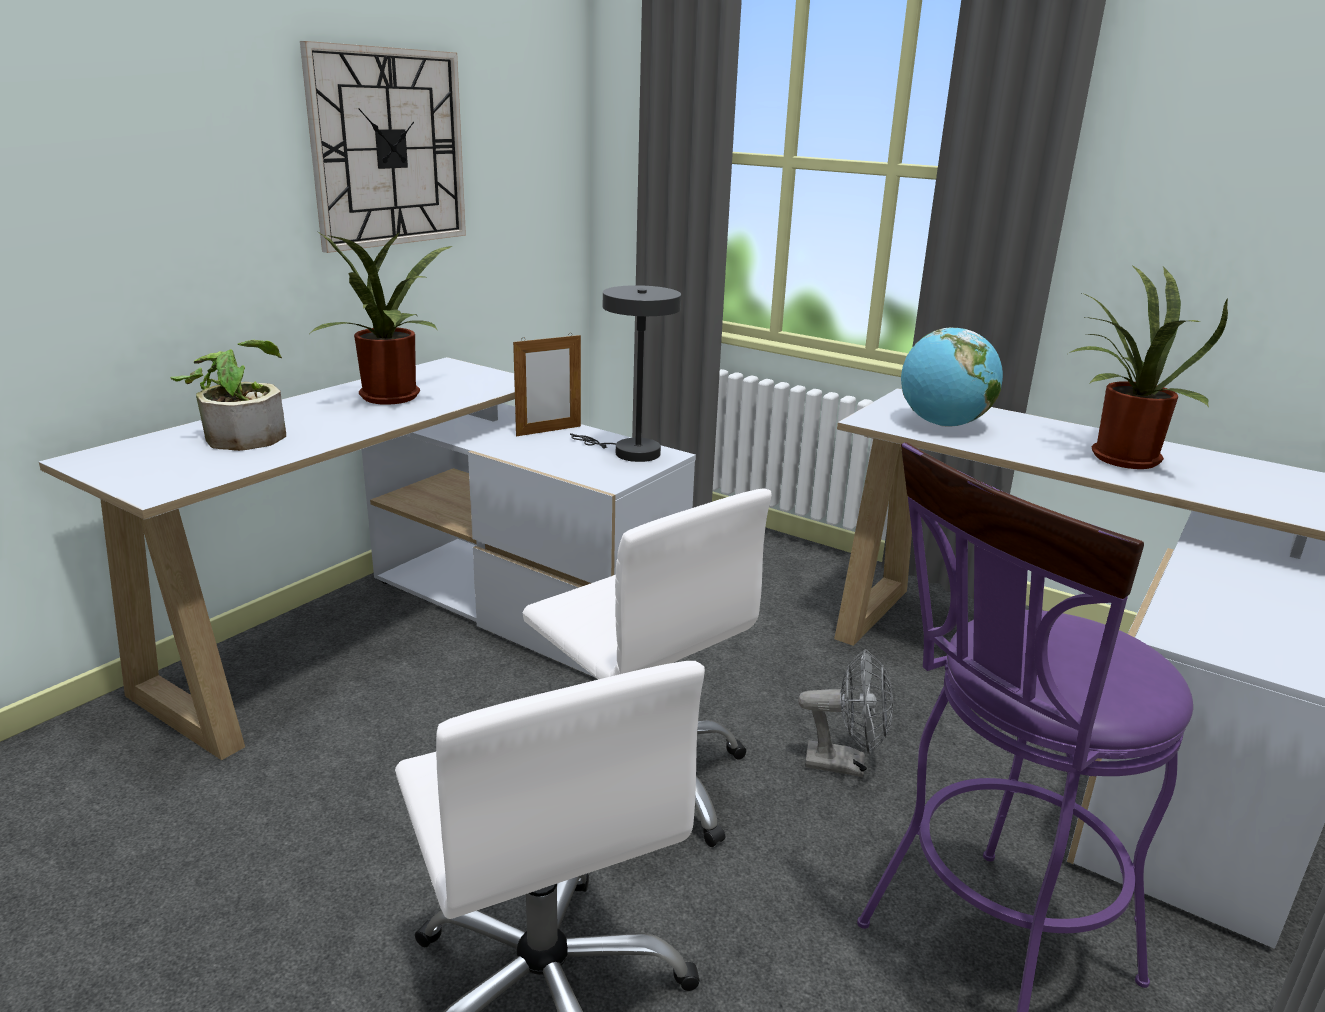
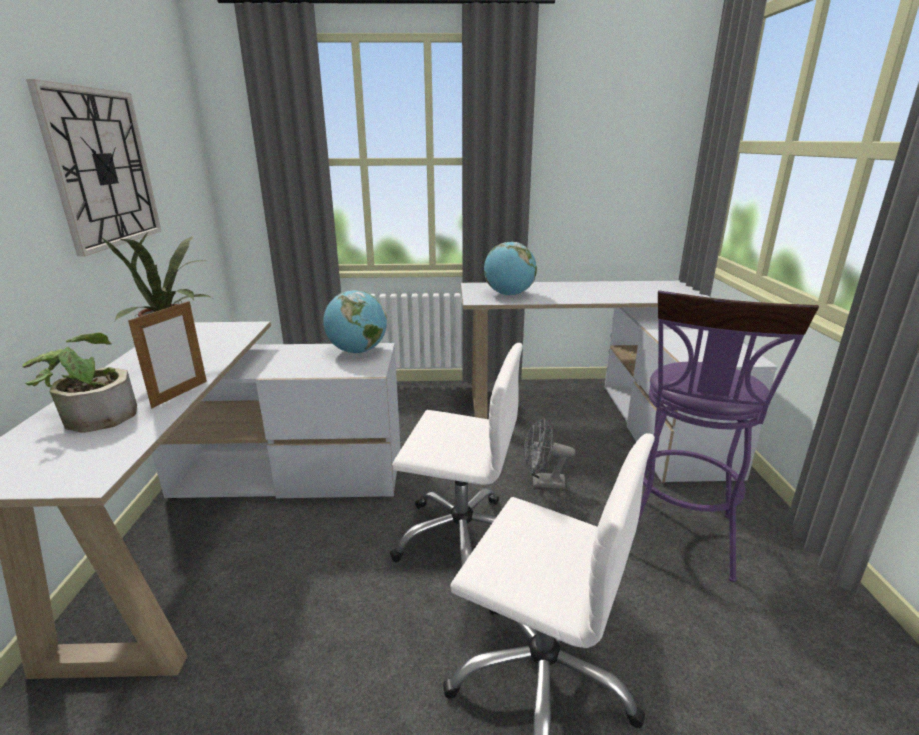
camera: 35 degrees left, 0 degrees up
picture frame [513,335,581,436] -> picture frame moved to [128,301,207,408]
grey table lamp [570,285,681,462] -> globe [323,290,387,353]
grey fan [798,649,893,777] -> grey fan turned 150 degrees counterclockwise [524,418,576,489]
potted plant [1069,265,1228,469] -> none

